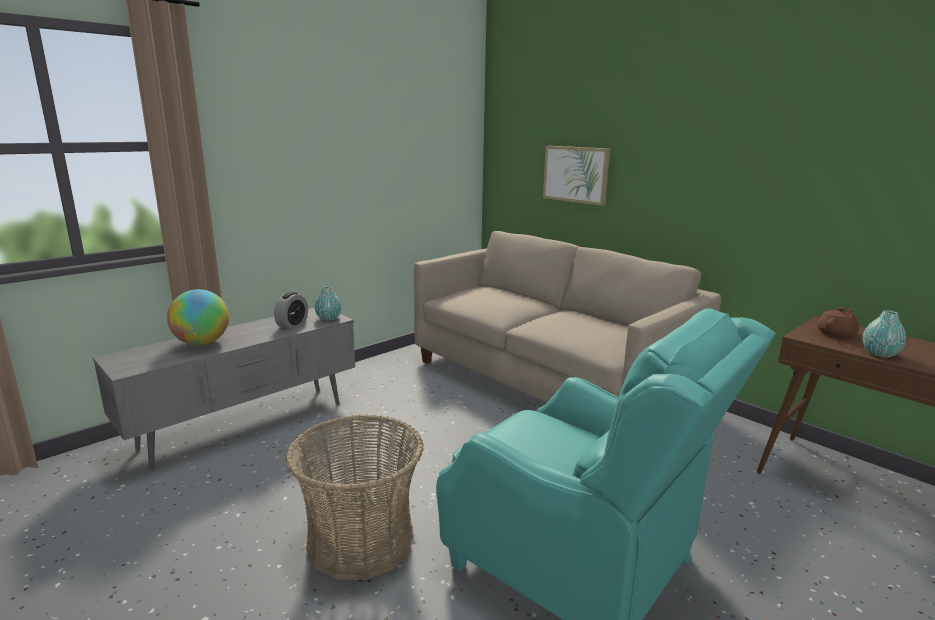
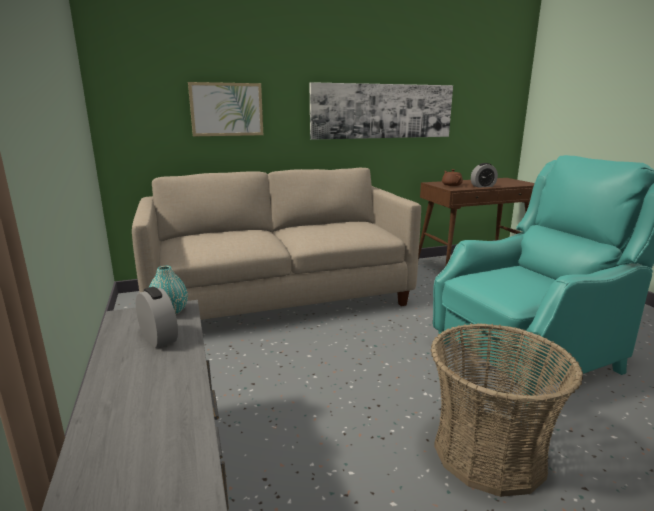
camera: 65 degrees left, 0 degrees up
globe [167,289,229,345] -> none
turquoise vase [862,310,906,357] -> alarm clock [471,163,498,188]
none -> picture [310,82,453,140]

